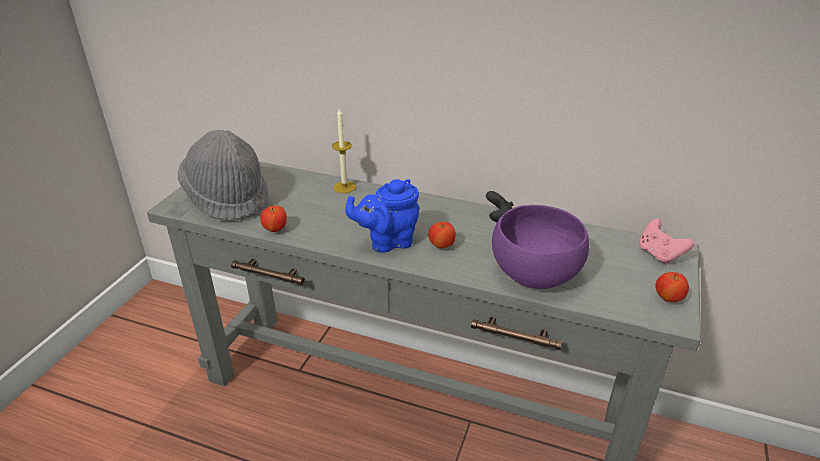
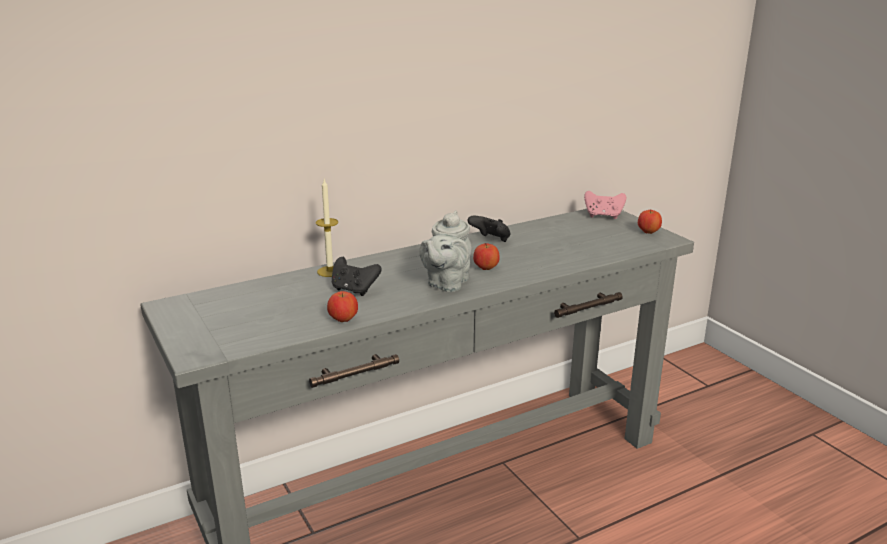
camera: 50 degrees left, 10 degrees down
grey hat [178,130,268,221] -> none
blue teapot [345,179,419,253] -> grey teapot [419,210,472,292]
purple bowl [492,205,589,289] -> none
none -> black game controller [332,257,382,296]

